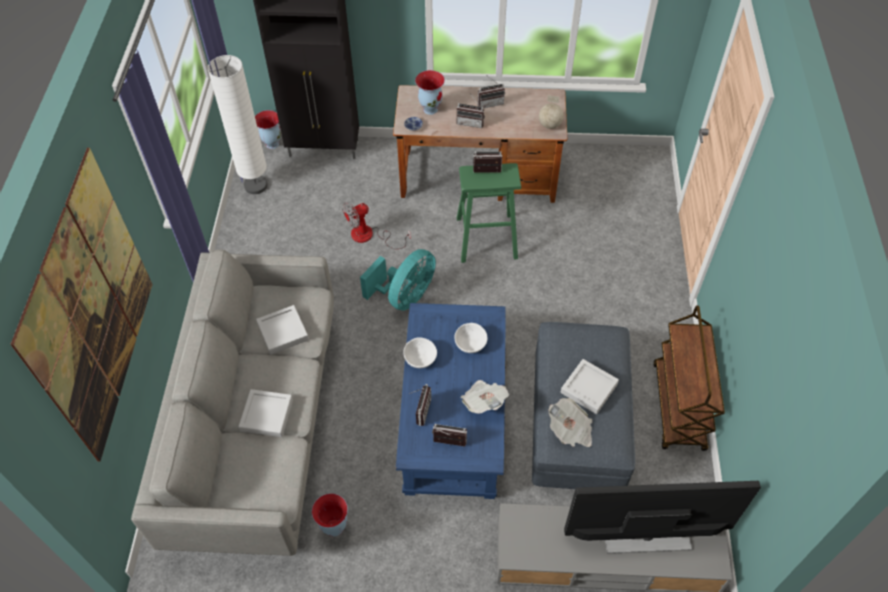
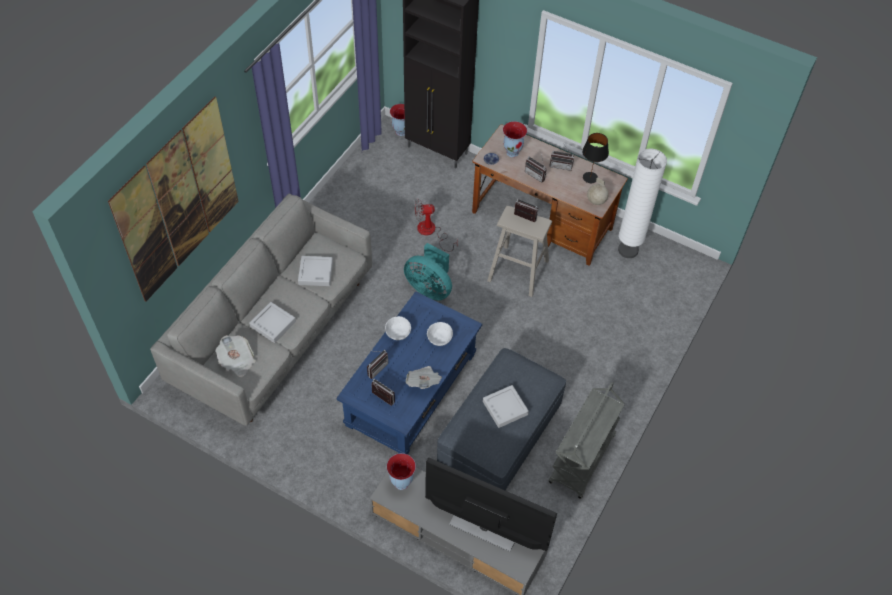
camera: 25 degrees right, 0 degrees up
white floor lamp [208,55,268,194] -> white floor lamp moved to [618,149,667,258]
vase [312,493,348,536] -> vase moved to [387,453,416,490]
turquoise fan [360,249,436,311] -> turquoise fan turned 60 degrees clockwise [404,243,452,301]
green stool [457,163,521,263] -> beige stool [487,206,552,297]
newspaper [549,398,592,447] -> newspaper moved to [216,335,256,377]
brown cart [653,305,725,451] -> grey cart [549,382,625,499]
none -> black table lamp [582,133,609,183]

